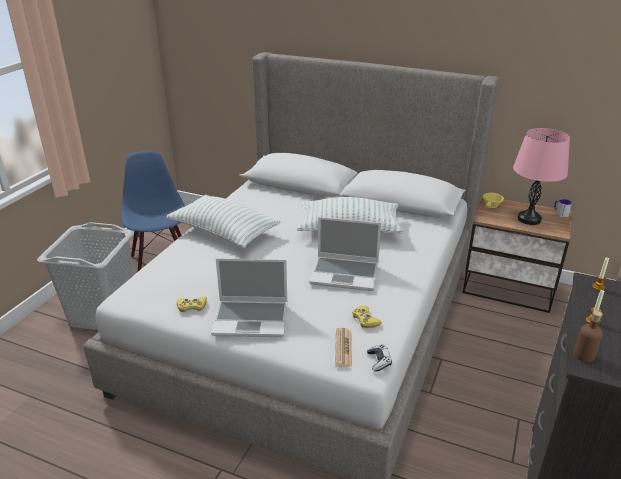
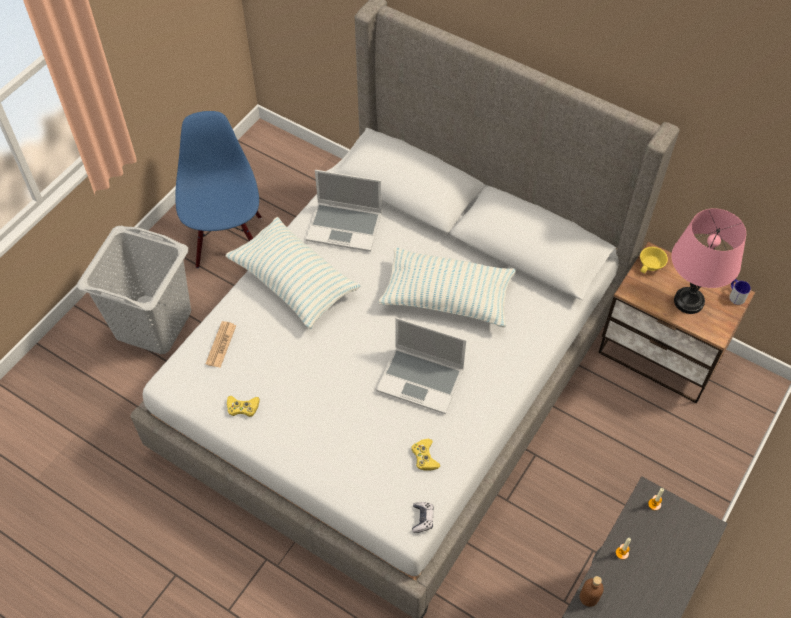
camera: 10 degrees right, 25 degrees up
laptop [211,258,288,337] -> laptop moved to [306,170,382,252]
newspaper [335,328,352,367] -> newspaper moved to [206,321,236,368]

